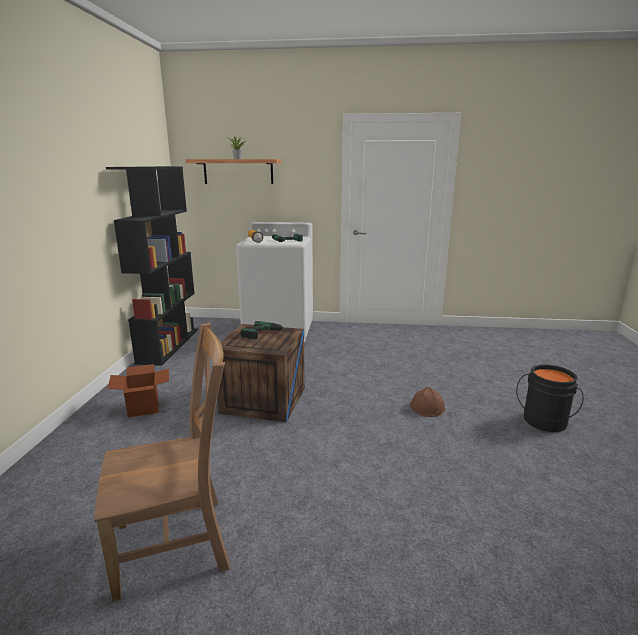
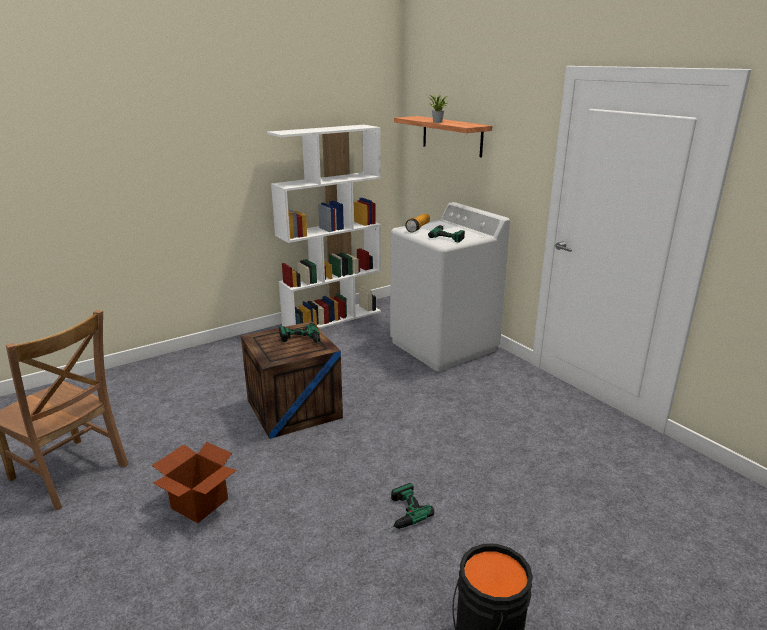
camera: 50 degrees right, 5 degrees up
black bookcase [106,166,198,366] -> white bookcase [267,125,381,329]
cardboard box [107,364,169,417] -> cardboard box moved to [152,442,237,523]
brown hard hat [410,387,445,417] -> power drill [385,483,434,530]

